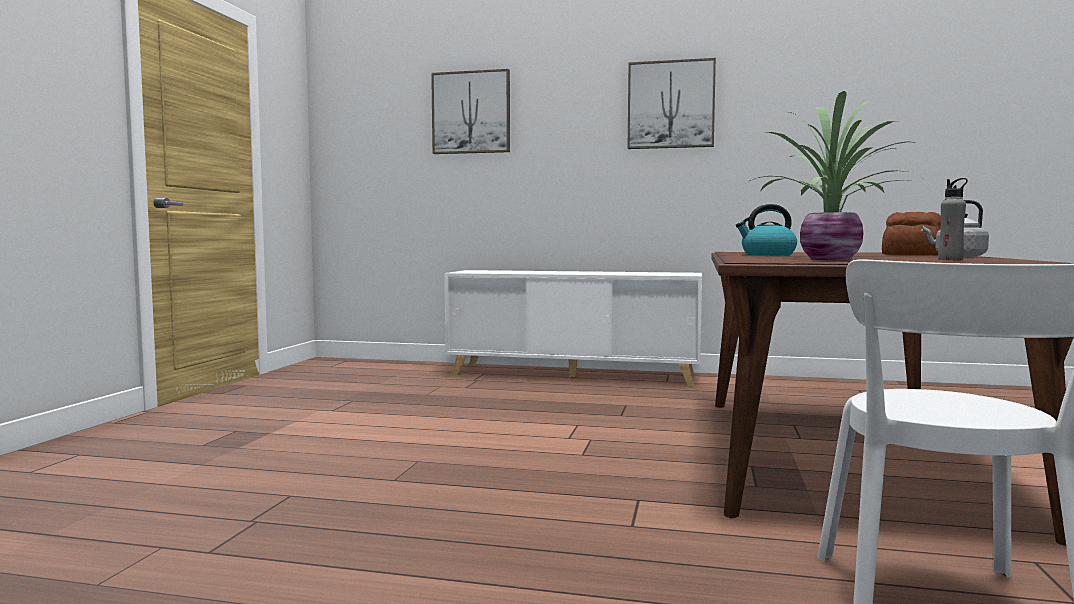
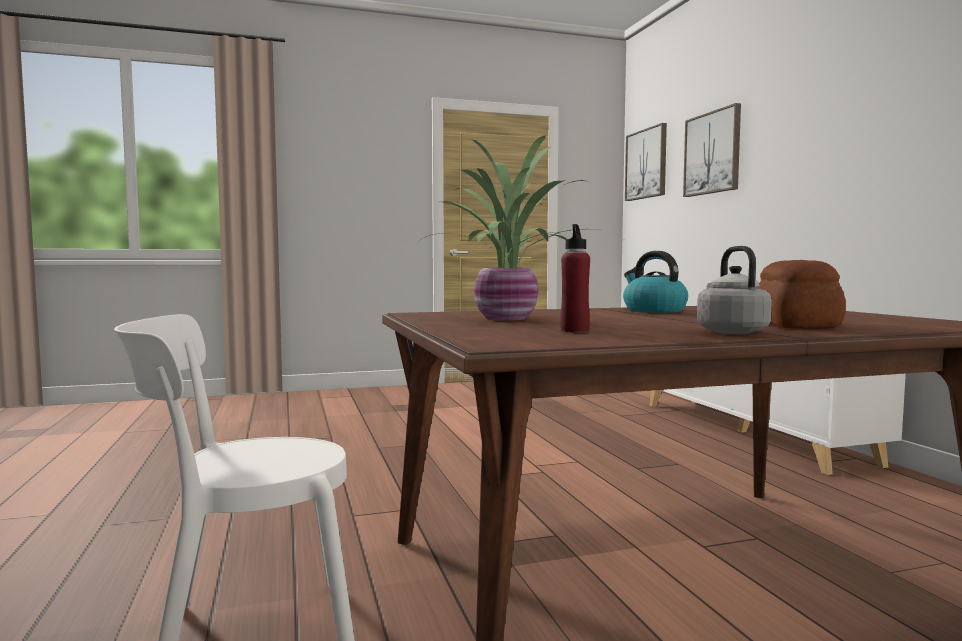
camera: 60 degrees right, 0 degrees up
picture [628,58,716,149] -> picture moved to [625,123,667,201]
grey bottle [938,178,968,260] -> red bottle [560,224,590,332]

